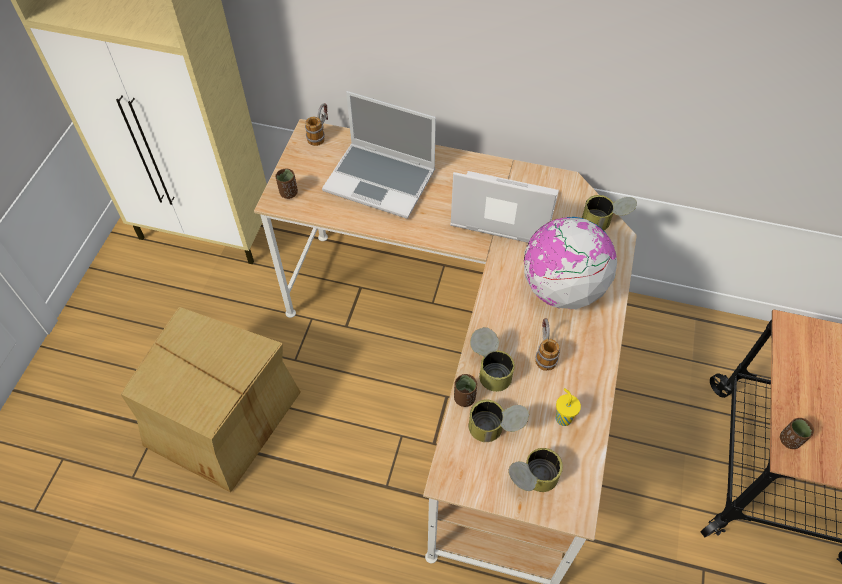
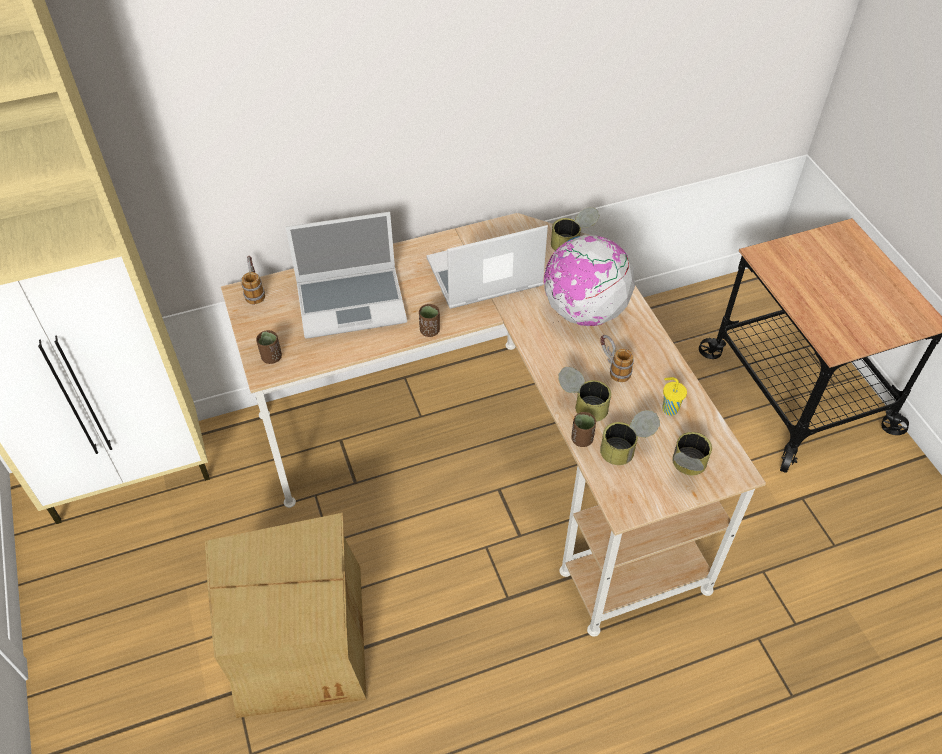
camera: 35 degrees left, 5 degrees down
brown cup [780,418,814,449] -> brown cup moved to [419,304,440,337]

